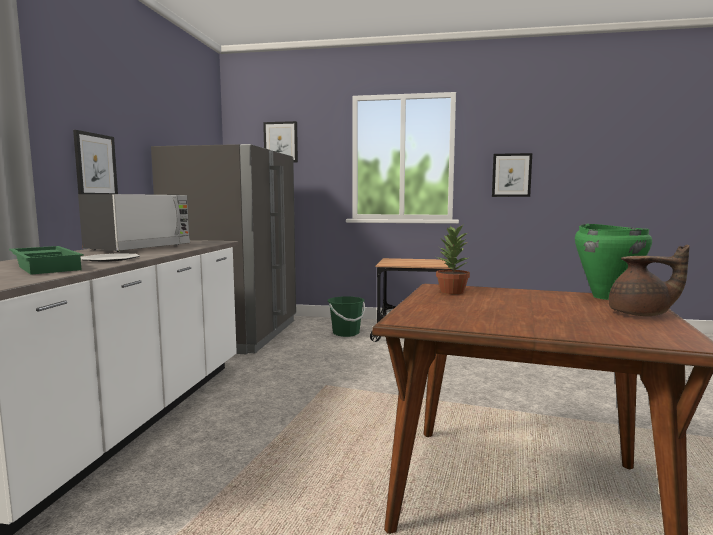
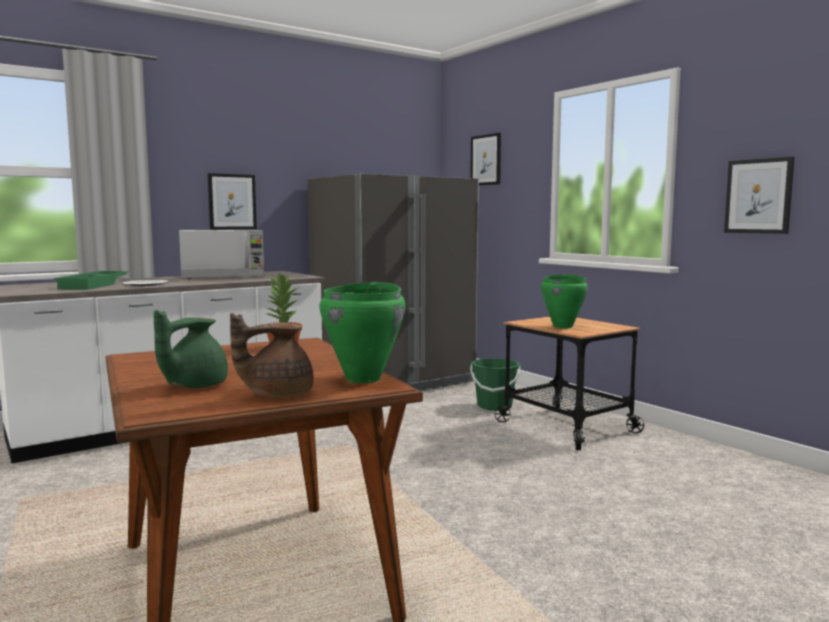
camera: 45 degrees right, 0 degrees up
brown teapot [609,245,690,316] -> brown teapot turned 90 degrees clockwise [230,313,314,398]
none -> green teapot [154,310,228,388]
none -> green cooking pot [541,274,588,328]

